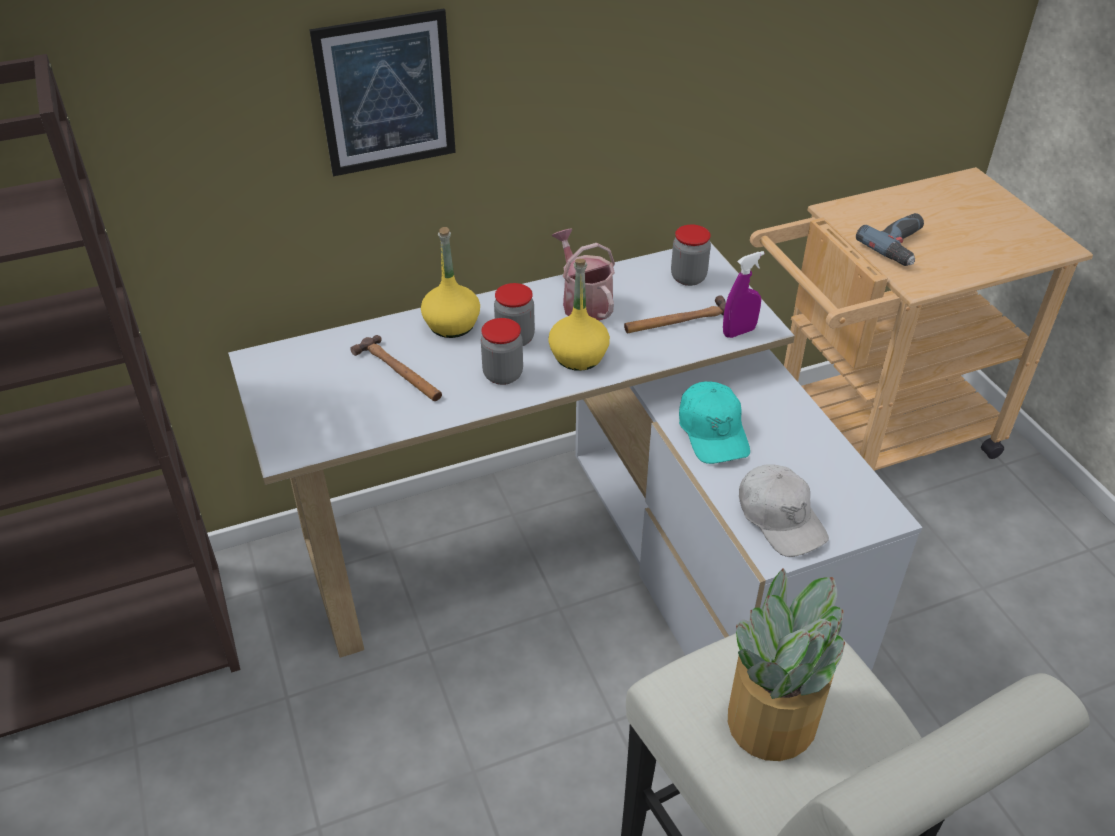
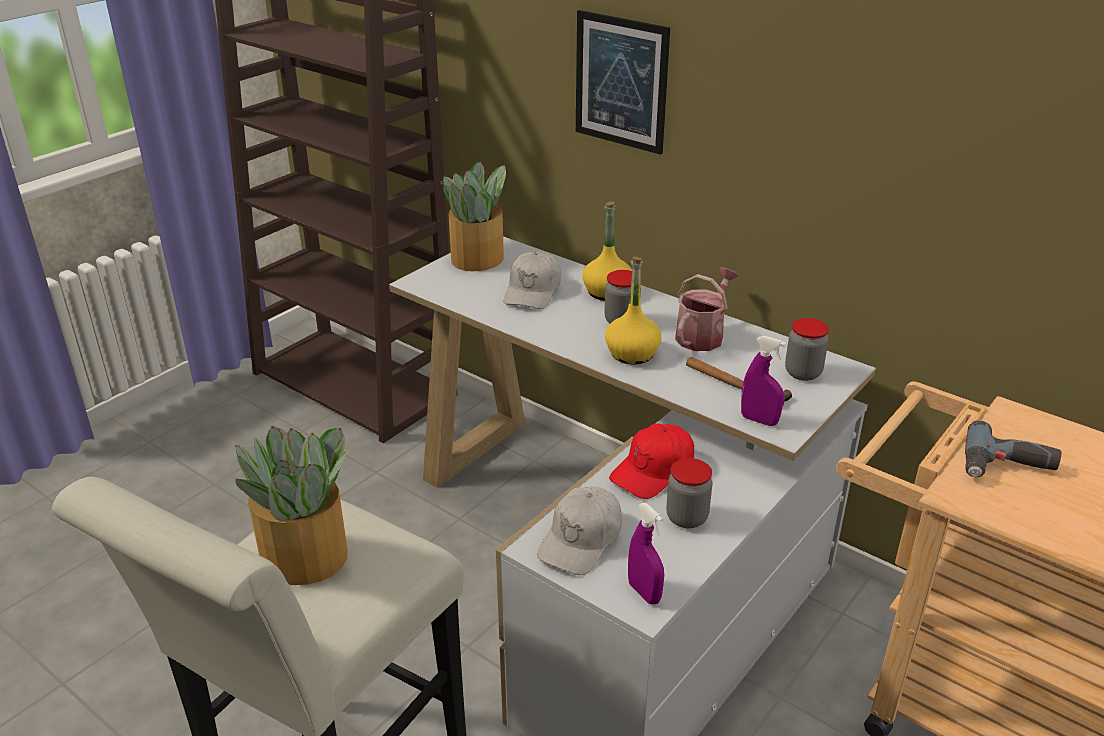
camera: 60 degrees right, 10 degrees down
hammer [350,335,442,401] -> white cap [503,252,561,309]
jar [481,318,523,385] -> jar moved to [666,458,712,528]
turquoise cap [679,382,750,464] -> red cap [609,423,694,499]
none -> potted plant [443,161,506,271]
none -> purple spray bottle [628,503,664,605]

